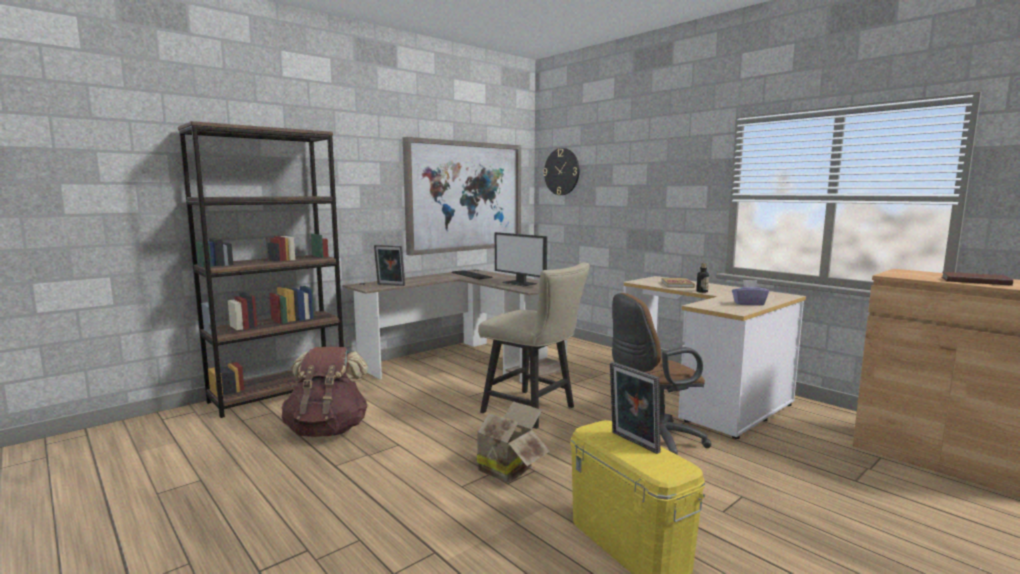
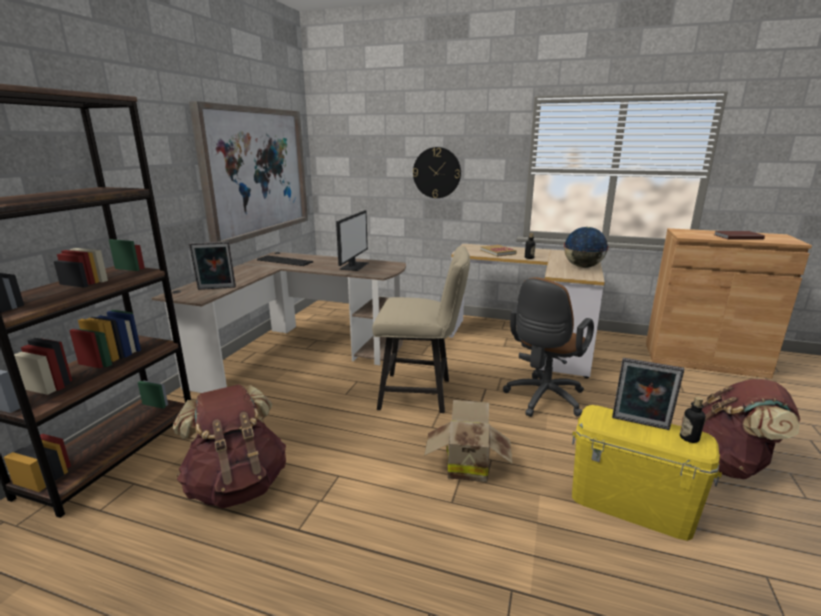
camera: 30 degrees left, 10 degrees up
monitor [495,232,547,286] -> monitor turned 90 degrees counterclockwise [336,210,369,271]
wall clock [543,148,579,195] -> wall clock moved to [413,147,461,198]
purple tissue box [732,280,769,306] -> globe [564,227,609,268]
none -> bottle [680,397,706,443]
none -> brown backpack [682,379,800,479]

